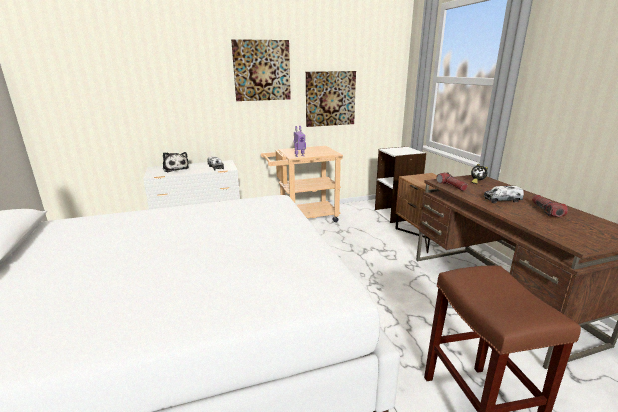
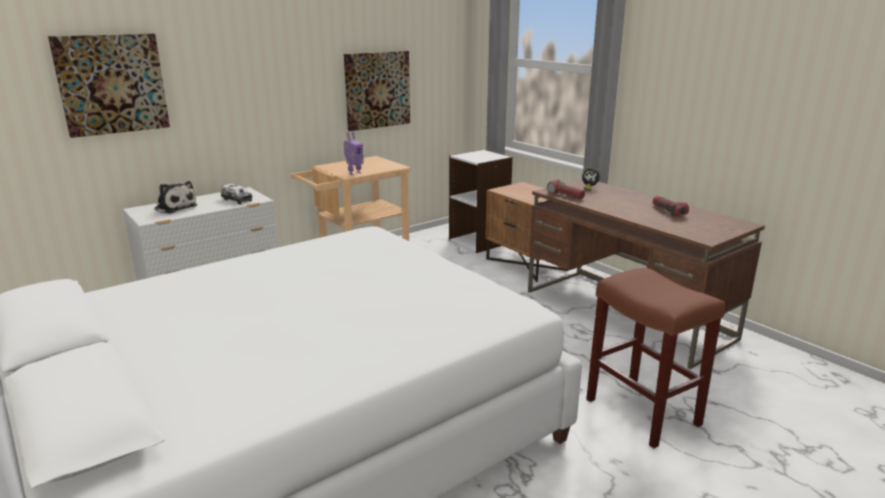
camera: 20 degrees left, 0 degrees up
picture [231,39,291,101] -> picture moved to [48,34,170,138]
toy truck [483,186,524,203] -> none

